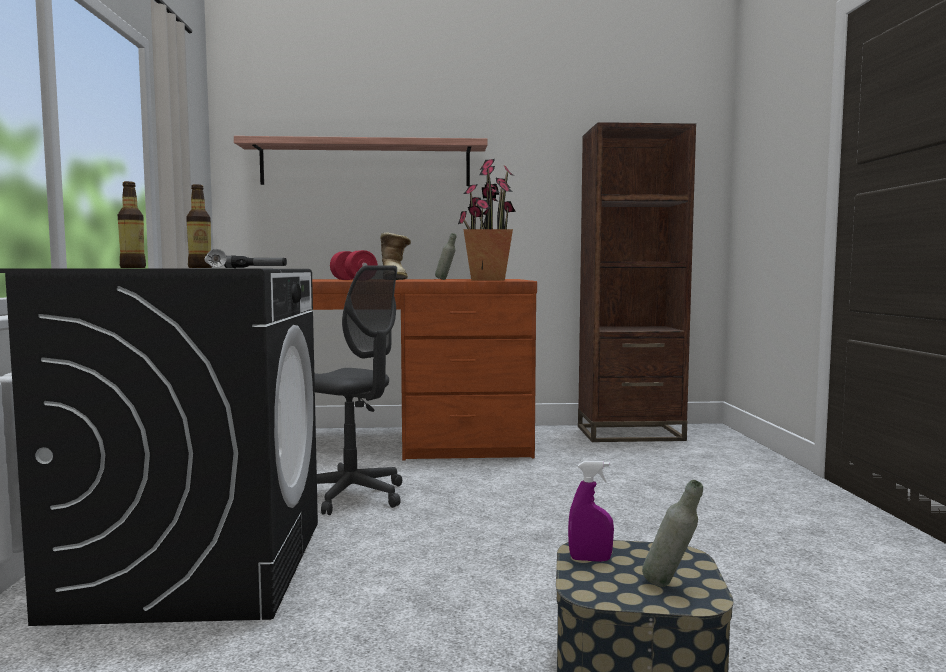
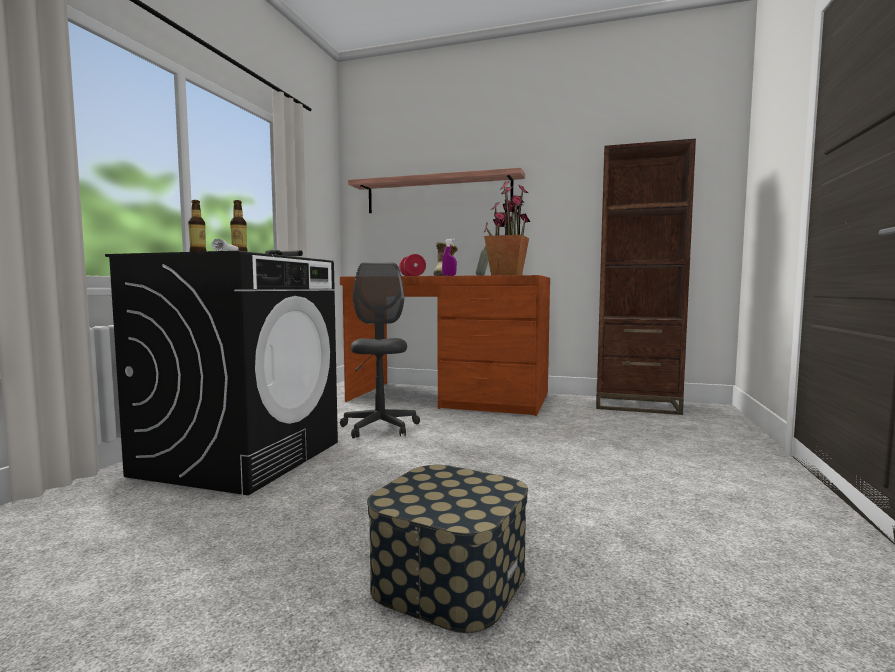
camera: 20 degrees right, 0 degrees up
grey office chair [314,265,402,515] -> grey office chair turned 150 degrees counterclockwise [340,262,420,439]
purple spray bottle [568,461,614,562] -> purple spray bottle moved to [442,239,457,276]
grey bottle [642,480,703,587] -> none

